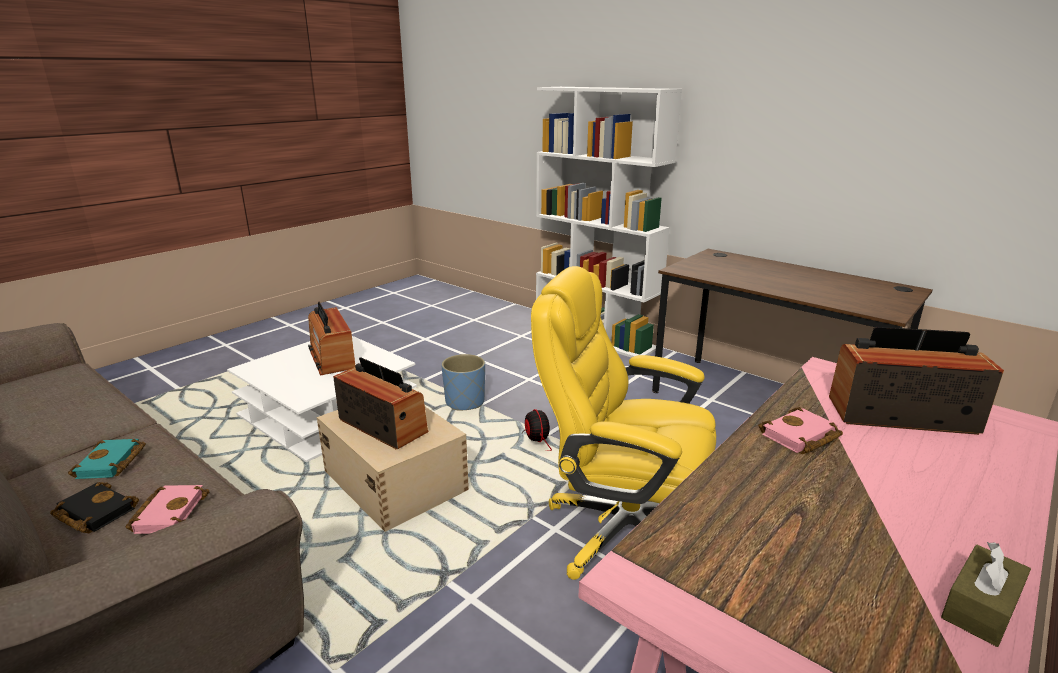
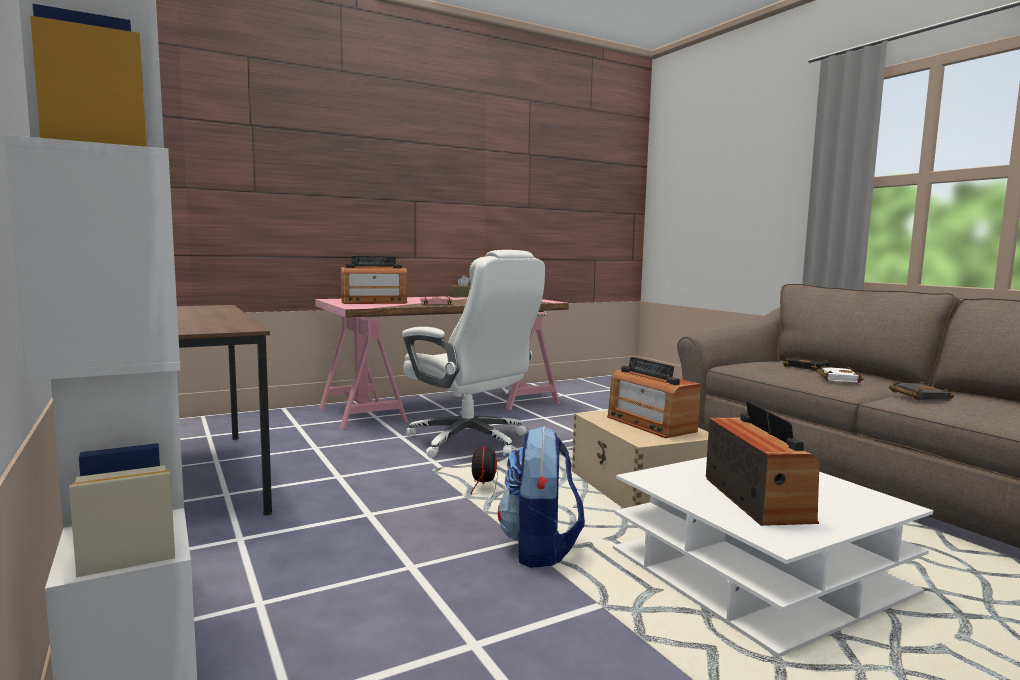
camera: 160 degrees left, 15 degrees down
turquoise book [68,439,146,479] -> white book [817,366,863,383]
pink book [126,485,210,534] -> none
blue planter [441,354,485,411] -> backpack [498,426,585,568]
yellow office chair [531,266,716,580] -> white office chair [402,250,545,458]
radio [829,327,1004,435] -> radio turned 45 degrees counterclockwise [341,256,407,304]
none -> black book [889,381,954,401]

